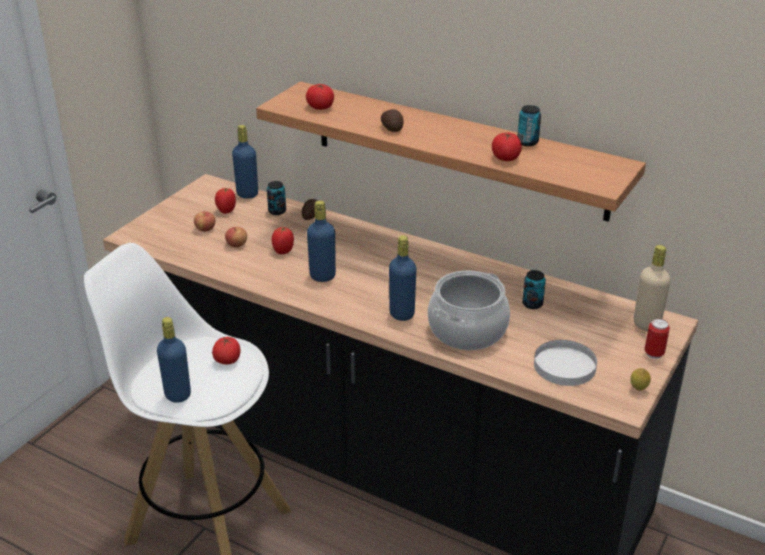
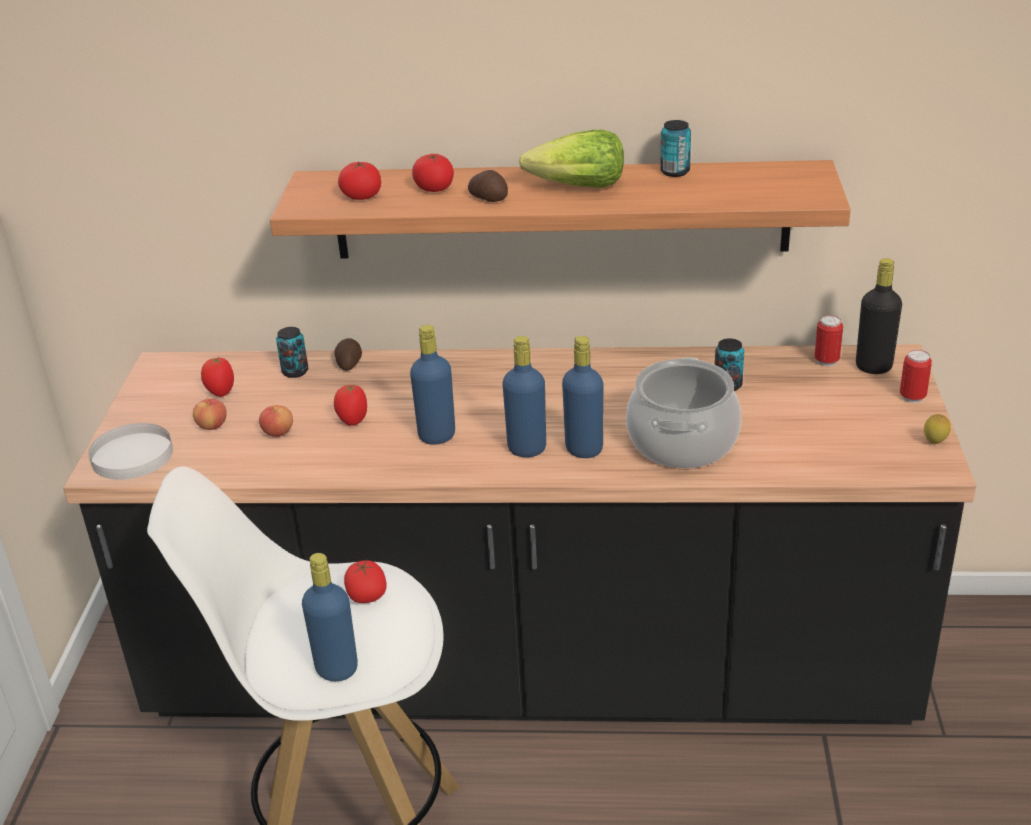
camera: 25 degrees left, 0 degrees up
blue bottle [232,125,258,199] -> blue bottle moved to [502,336,546,457]
tomato [492,133,522,161] -> tomato moved to [412,154,454,192]
white plate [534,340,597,386] -> white plate moved to [89,423,173,480]
beige bottle [634,245,671,331] -> black bottle [856,258,902,374]
none -> lettuce [519,130,624,188]
none -> can [814,315,843,366]

